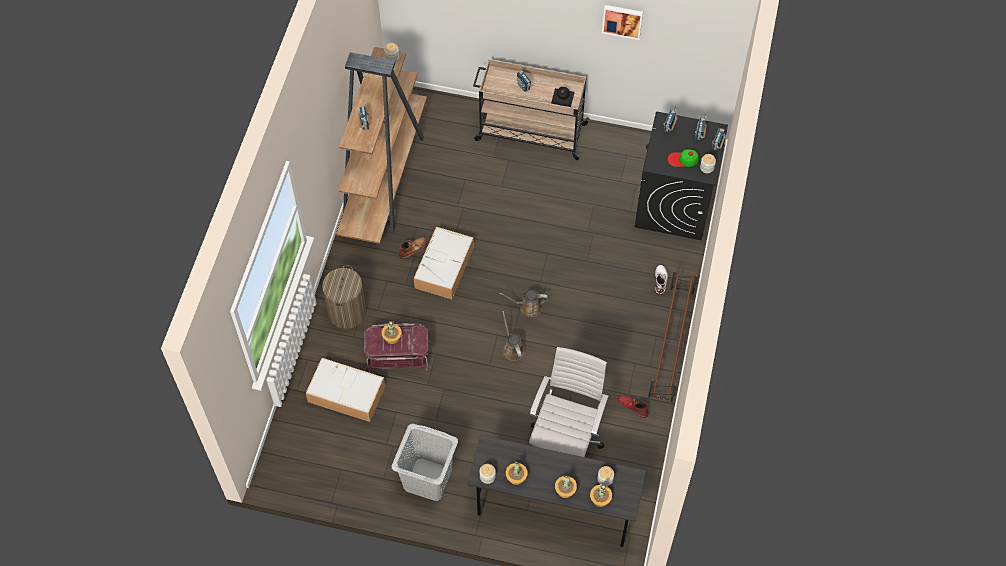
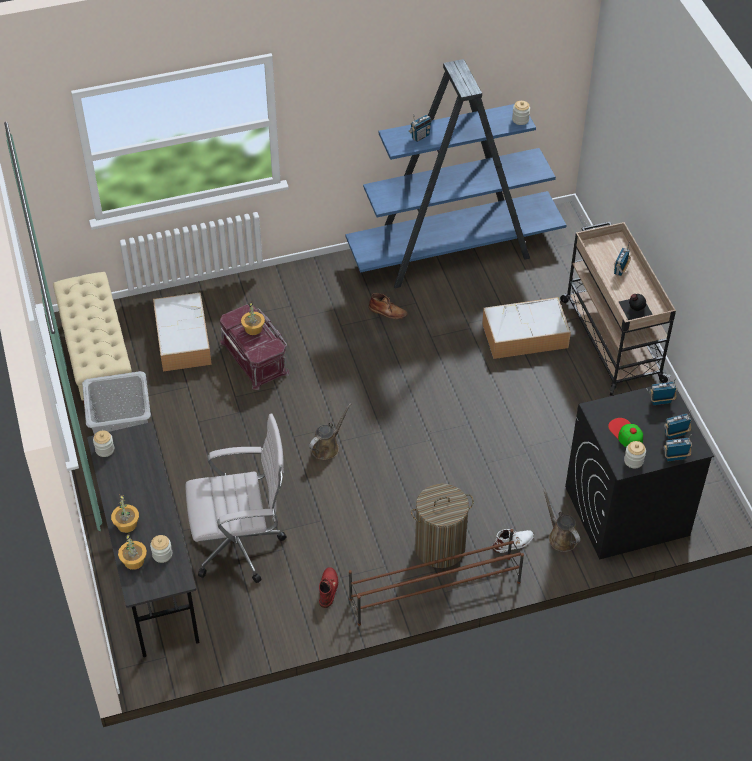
camera: 60 degrees right, 10 degrees down
laundry basket [322,265,366,329] -> laundry basket moved to [411,483,474,568]
brown bookcase [336,47,427,244] -> blue bookcase [345,59,566,288]
storage box [414,227,474,299] -> storage box moved to [482,297,571,359]
brown watering can [499,290,548,317] -> brown watering can moved to [543,488,580,552]
potted plant [506,461,527,485] -> none
picture [602,5,643,40] -> none
none -> beige bench [53,272,132,409]

